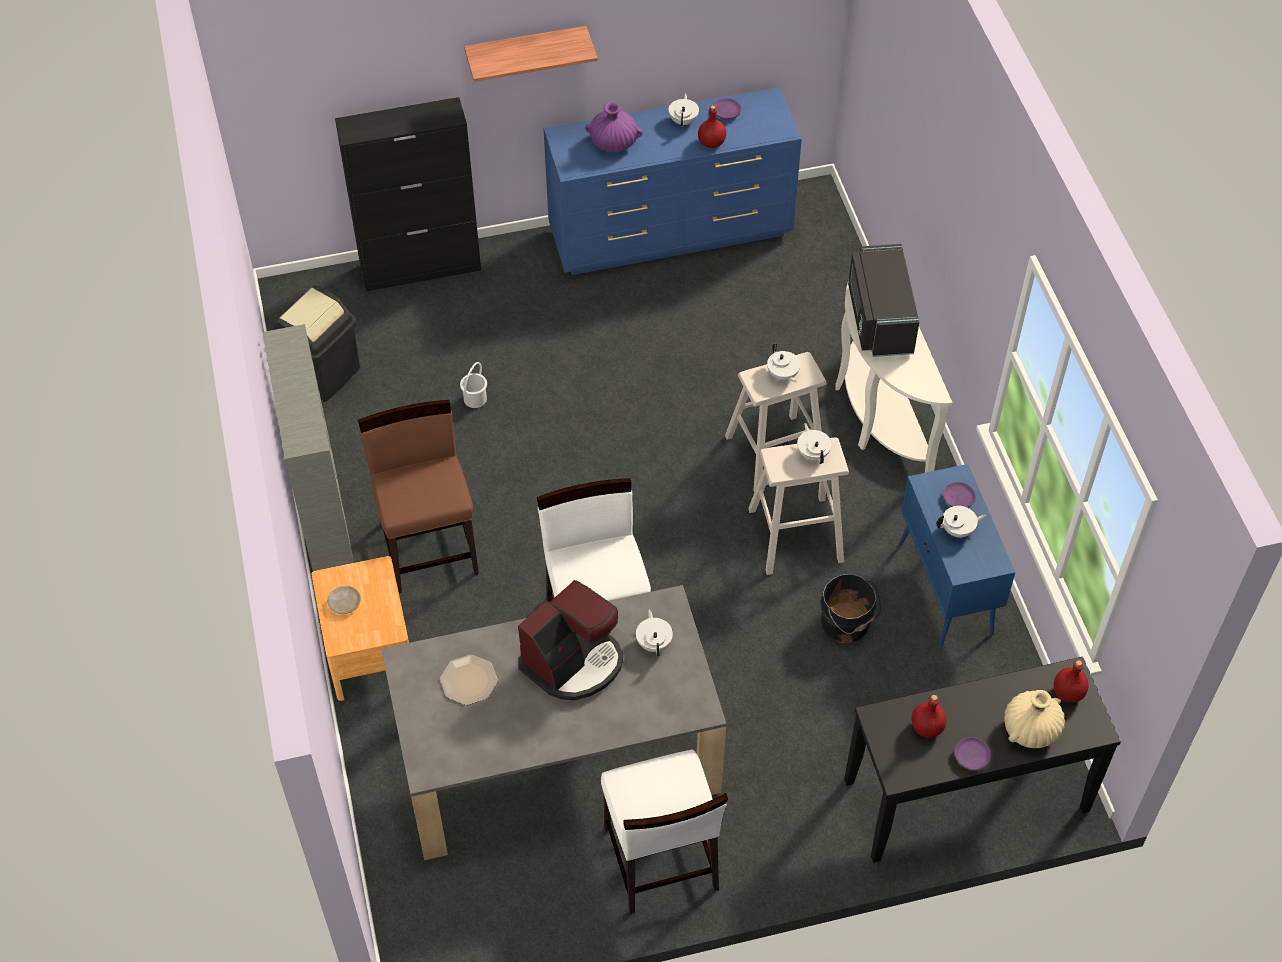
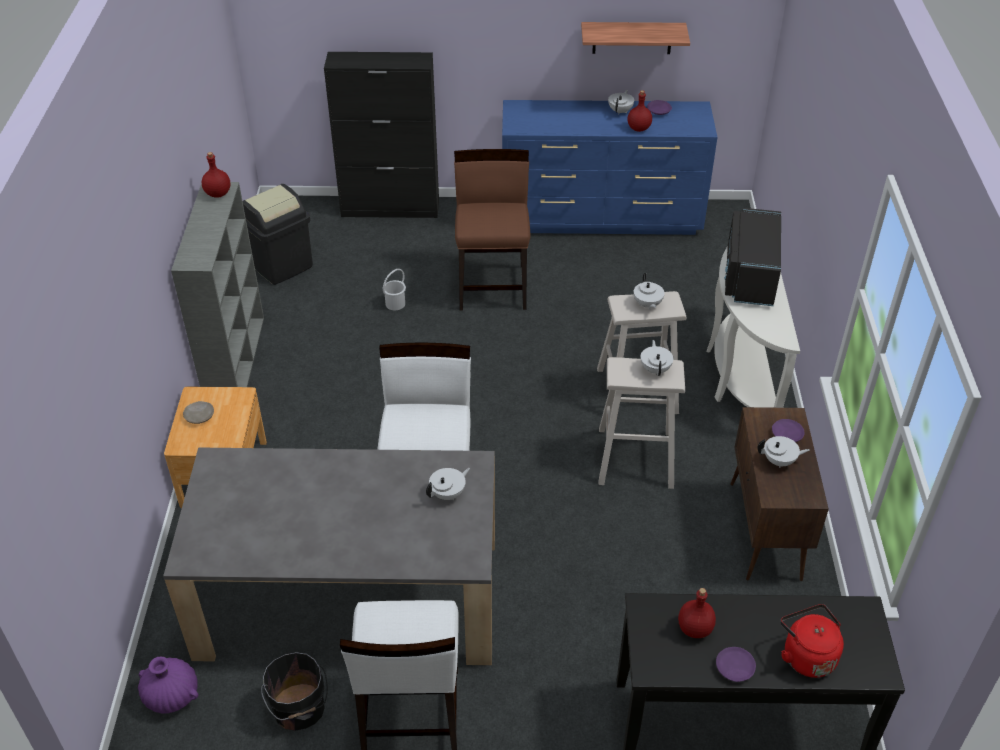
camera: 15 degrees right, 10 degrees down
brown chair [358,400,479,593] -> brown chair moved to [454,149,530,311]
plate [440,655,498,705] -> none
shelf [464,26,598,82] -> shelf moved to [581,22,690,54]
coffee machine [518,580,623,700] -> none
purple vase [585,102,643,152] -> purple vase moved to [138,657,199,714]
white teapot [636,609,673,657] -> white teapot turned 45 degrees clockwise [426,468,470,500]
black bucket [820,574,881,643] -> black bucket moved to [261,652,328,731]
blue cabinet [899,464,1016,647] -> brown cabinet [730,407,829,581]
beige vase [1004,690,1065,748] -> red kettle [780,604,844,678]
red bottle [1054,660,1089,703] -> red bottle moved to [202,152,230,198]

